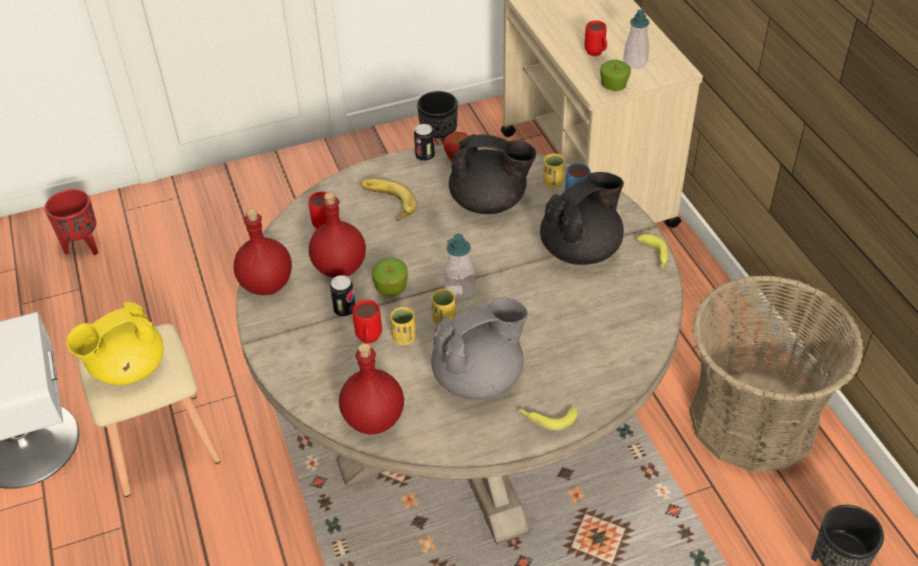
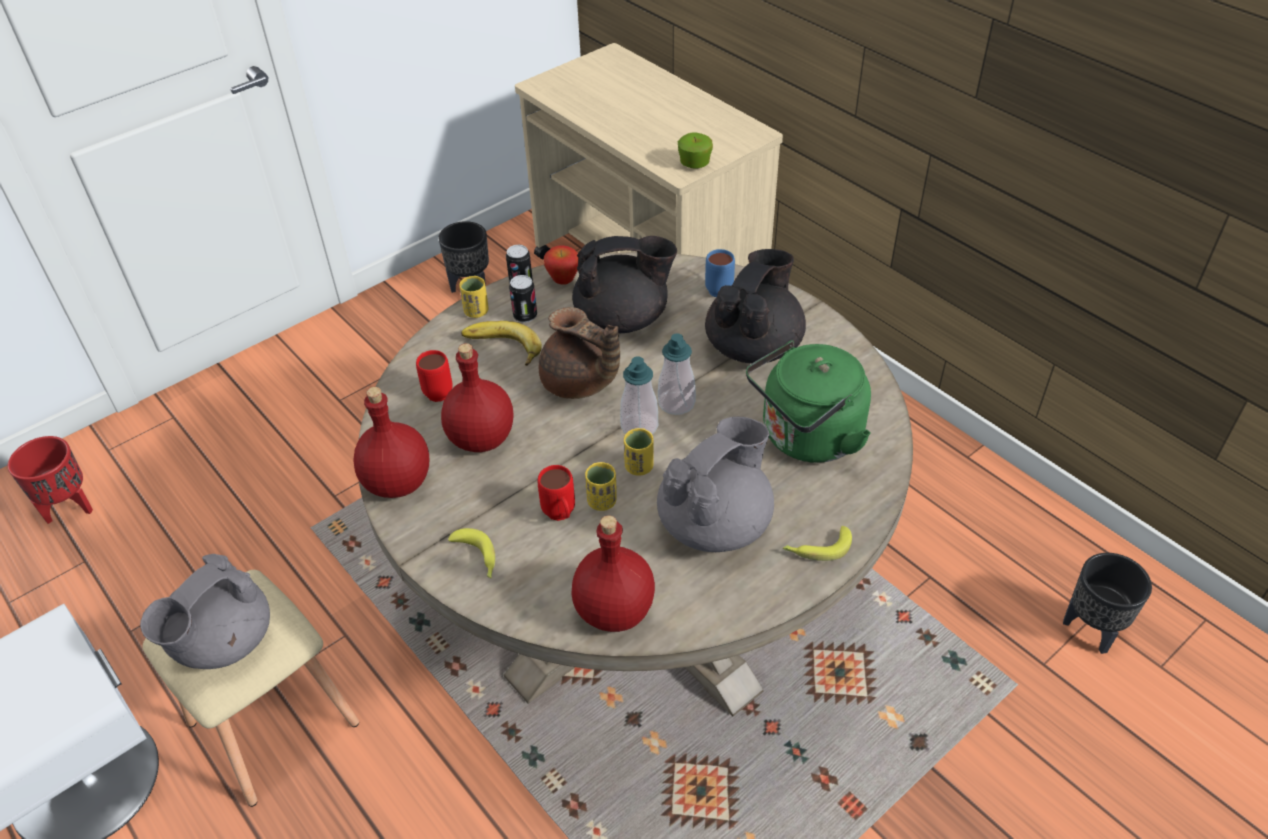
camera: 20 degrees left, 0 degrees up
yellow teapot [66,302,164,385] -> grey teapot [140,554,270,669]
can [330,275,355,317] -> can moved to [509,275,537,323]
apple [372,258,408,297] -> none
yellow cup [543,154,565,188] -> yellow cup moved to [459,276,489,318]
red mug [584,20,607,56] -> none
soap dispenser [623,10,649,68] -> soap dispenser moved to [658,333,696,415]
banana [637,234,668,269] -> banana moved to [448,528,495,578]
basket [689,275,864,472] -> none
none -> brown teapot [539,307,620,399]
none -> green kettle [746,340,871,463]

